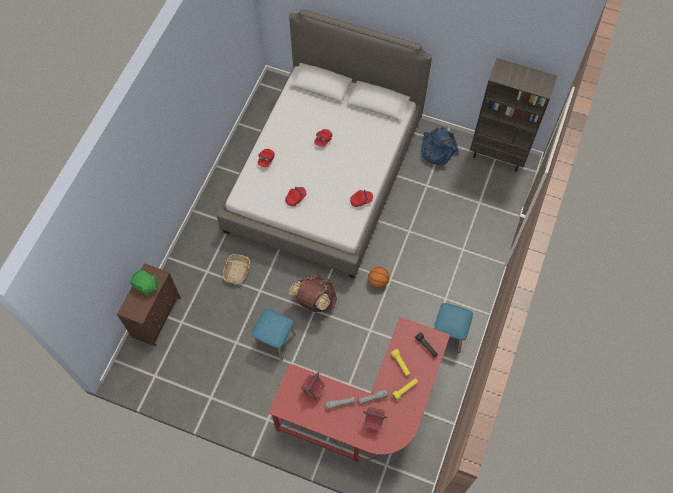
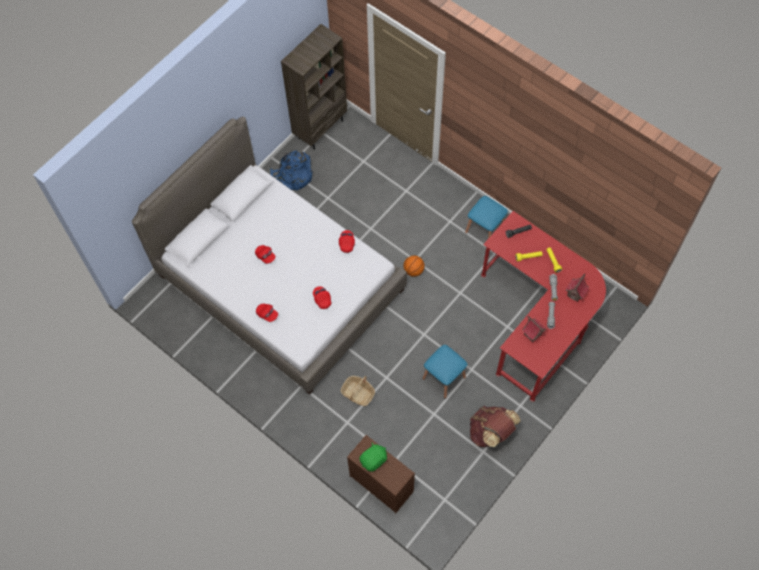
camera: 70 degrees left, 0 degrees up
brown backpack [289,274,337,312] -> brown backpack moved to [470,406,521,447]

